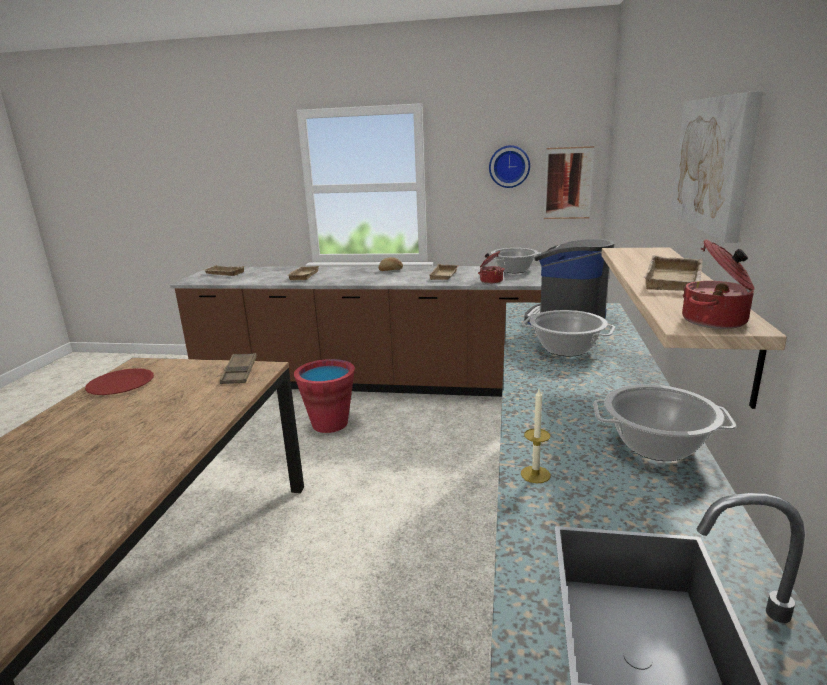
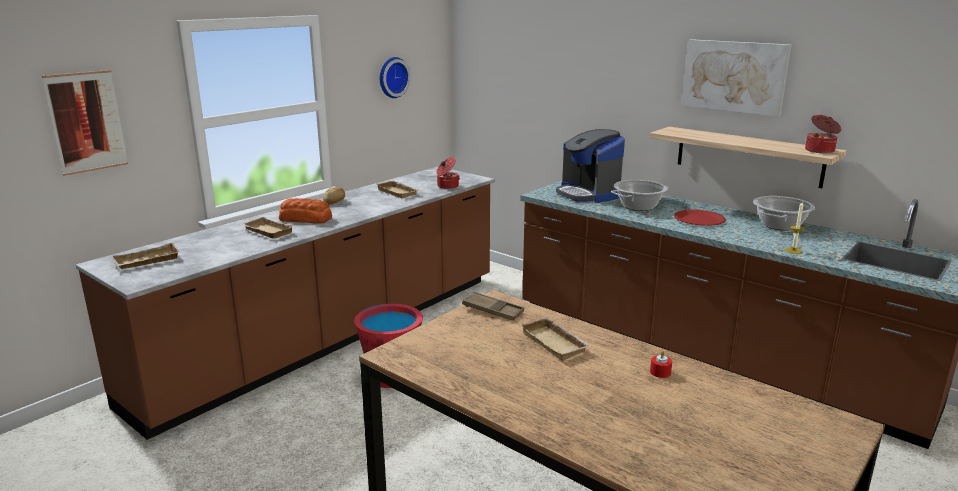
camera: 60 degrees left, 0 degrees up
red plate [85,368,154,395] -> red plate moved to [674,209,726,226]
cooking pot [491,248,541,273] -> none
picture [544,146,594,219] -> picture moved to [42,70,128,176]
beige tray [644,255,703,291] -> beige tray moved to [519,317,591,361]
none -> bread [279,198,332,224]
none -> red candle [650,351,672,378]

